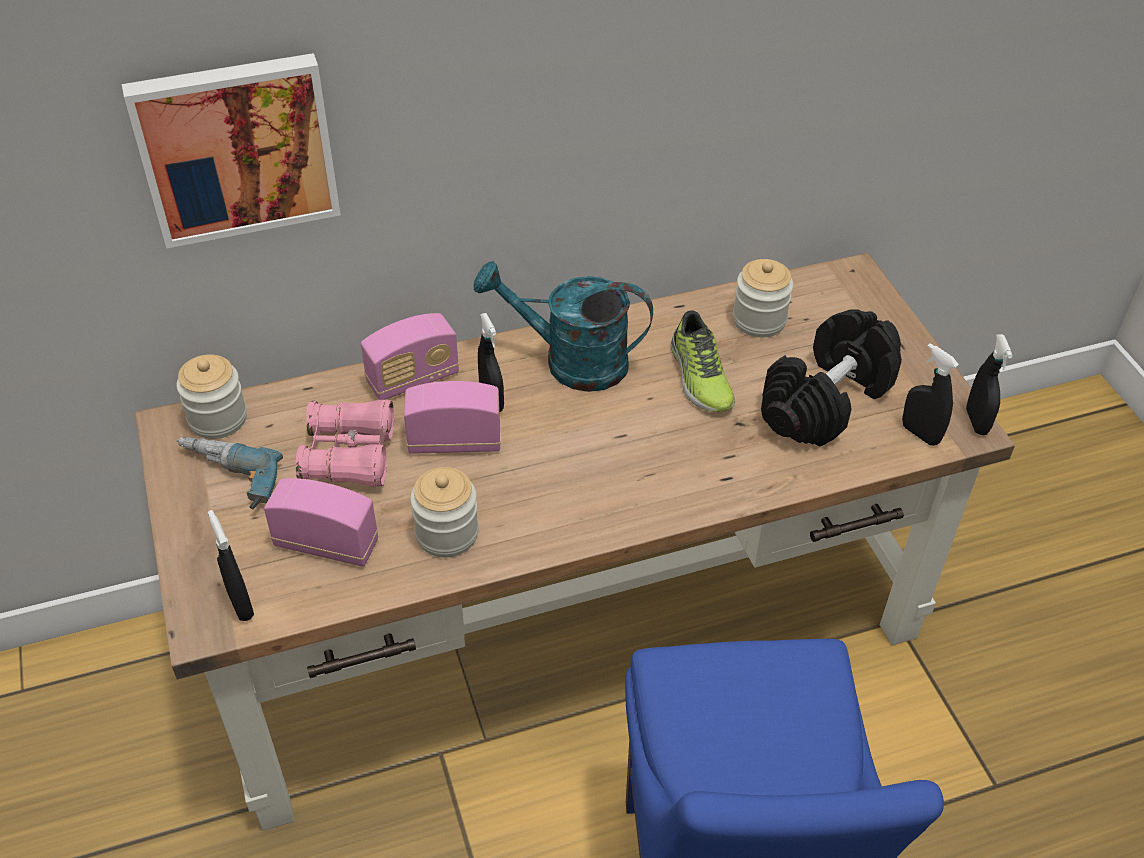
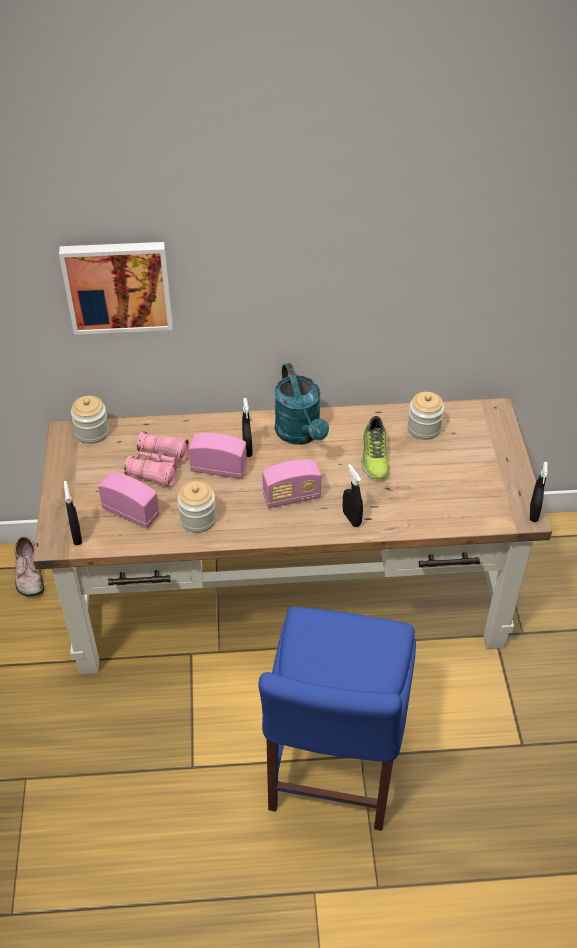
camera: 15 degrees right, 0 degrees up
power drill [177,437,283,509] -> none
radio [361,313,459,400] -> radio moved to [262,459,321,508]
turquoise watering can [474,261,653,392] -> turquoise watering can turned 135 degrees counterclockwise [274,363,329,445]
black dumbbell [761,309,902,447] -> none
black spray bottle [902,343,959,446] -> black spray bottle moved to [343,464,363,527]
none -> shoe [15,536,44,596]

